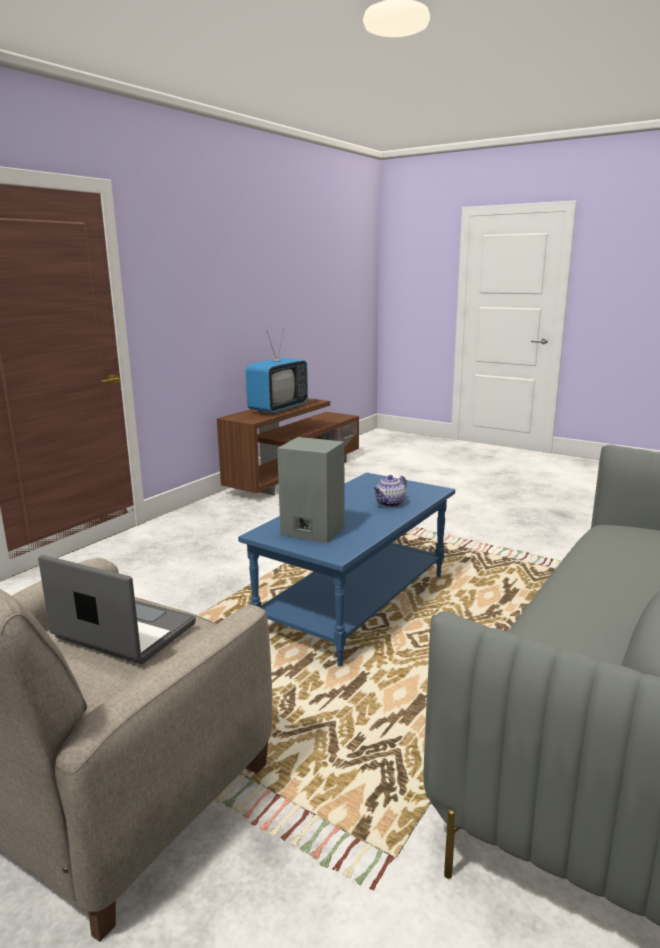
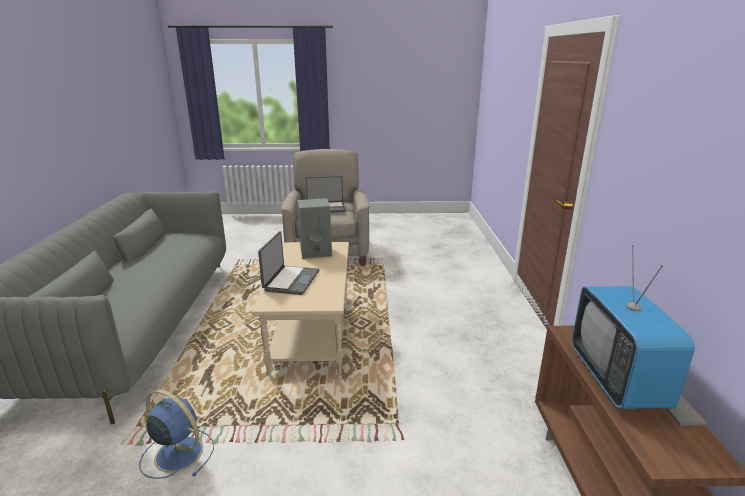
camera: 145 degrees right, 5 degrees up
blue coffee table [238,473,455,666] -> beige coffee table [252,242,349,375]
teapot [374,475,407,507] -> laptop [258,231,319,295]
none -> blue fan [139,389,214,479]

